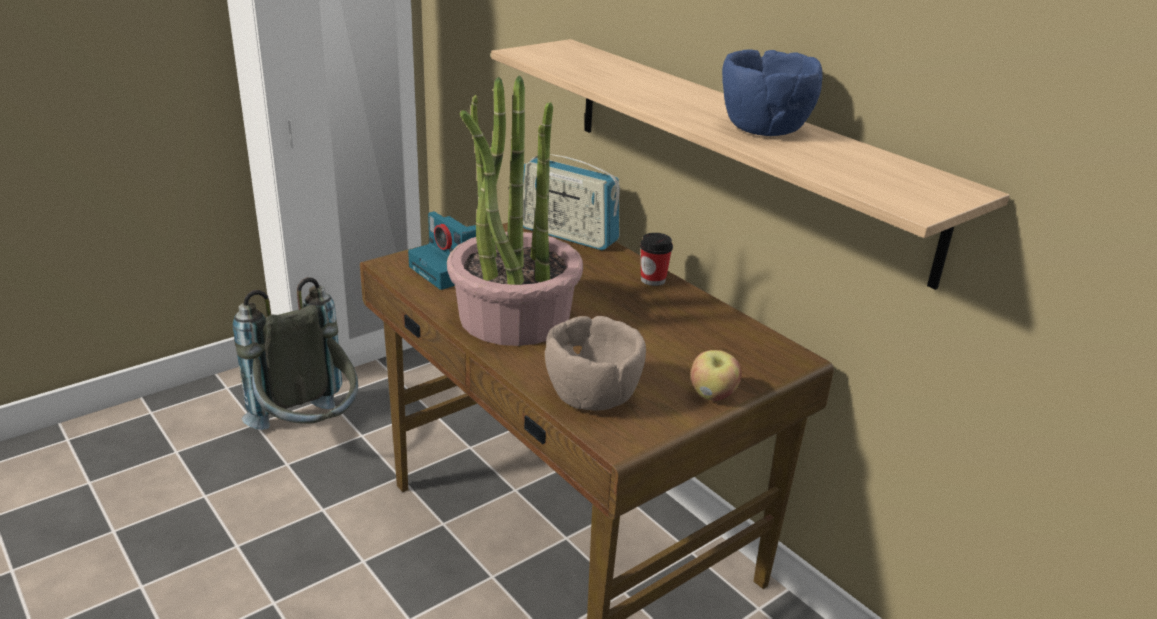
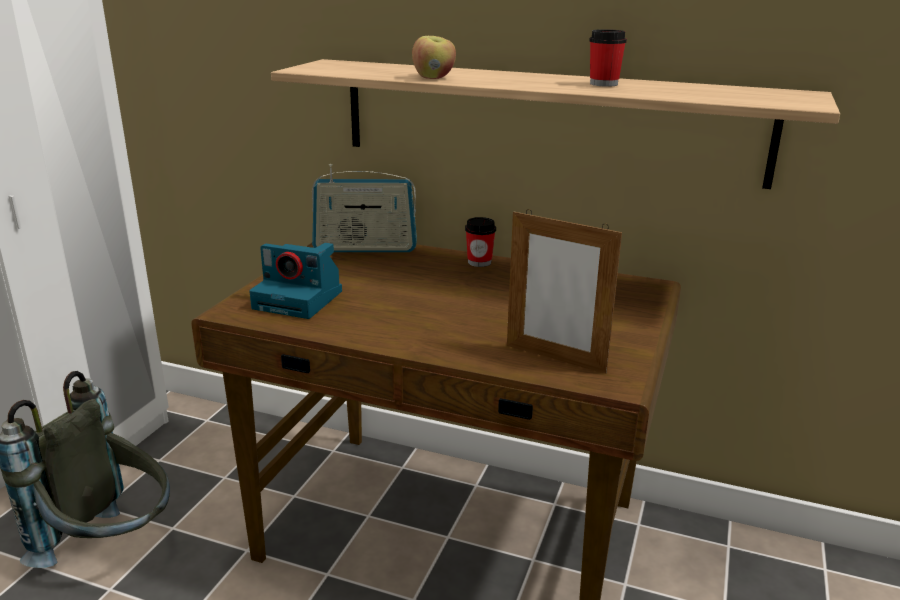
camera: 30 degrees left, 5 degrees down
potted plant [447,75,583,346] -> none
brown bowl [545,316,646,411] -> picture frame [507,209,622,374]
apple [691,350,742,401] -> apple moved to [412,36,456,79]
blue bowl [722,49,823,136] -> cup [589,29,627,87]

